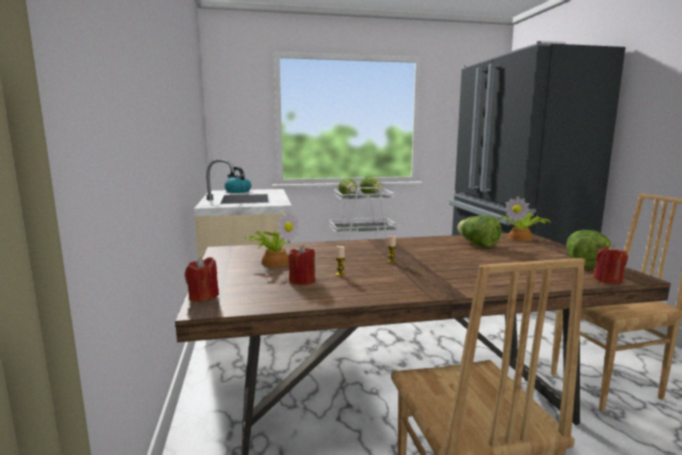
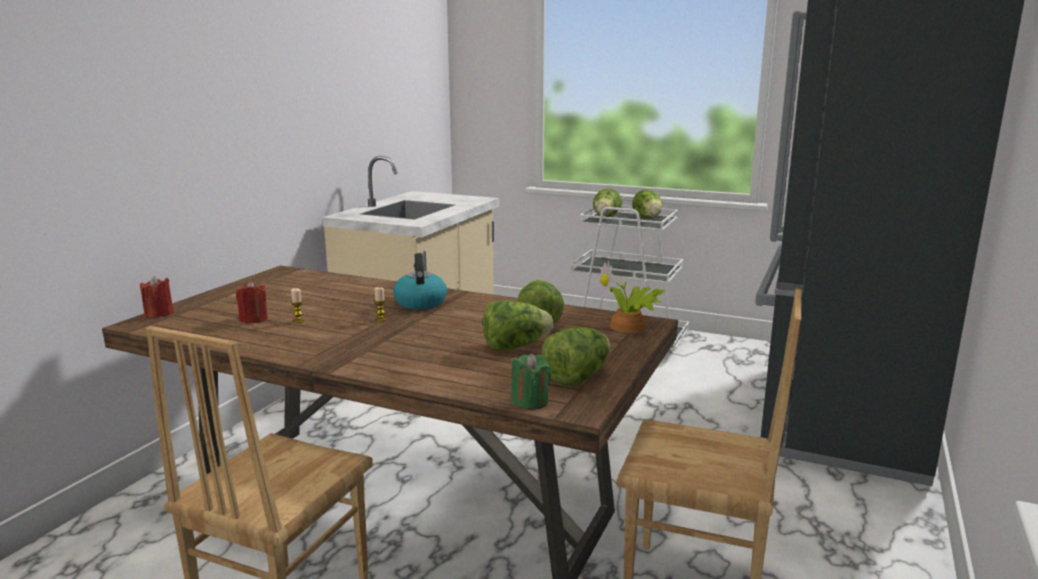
camera: 35 degrees right, 5 degrees up
kettle [224,167,251,193] -> kettle moved to [393,253,447,309]
potted plant [245,211,300,267] -> none
red candle [593,245,628,284] -> green candle [511,353,551,410]
none -> lettuce [483,300,553,350]

